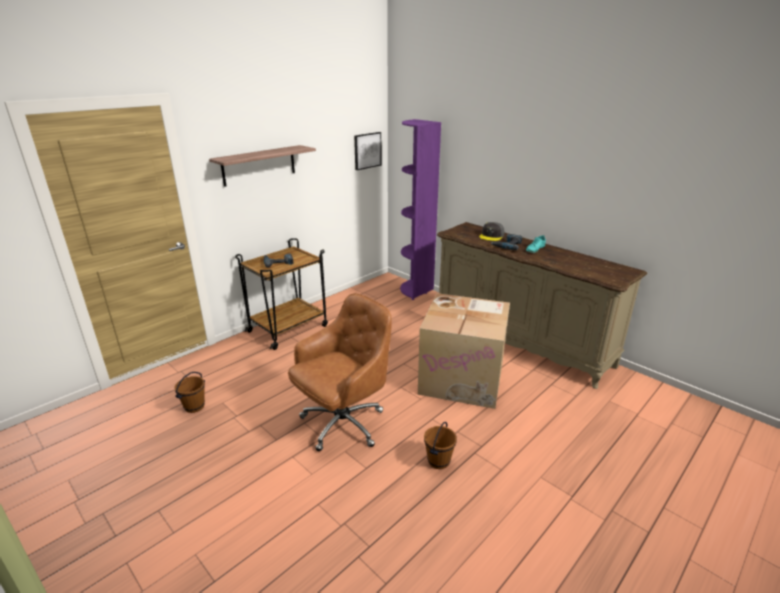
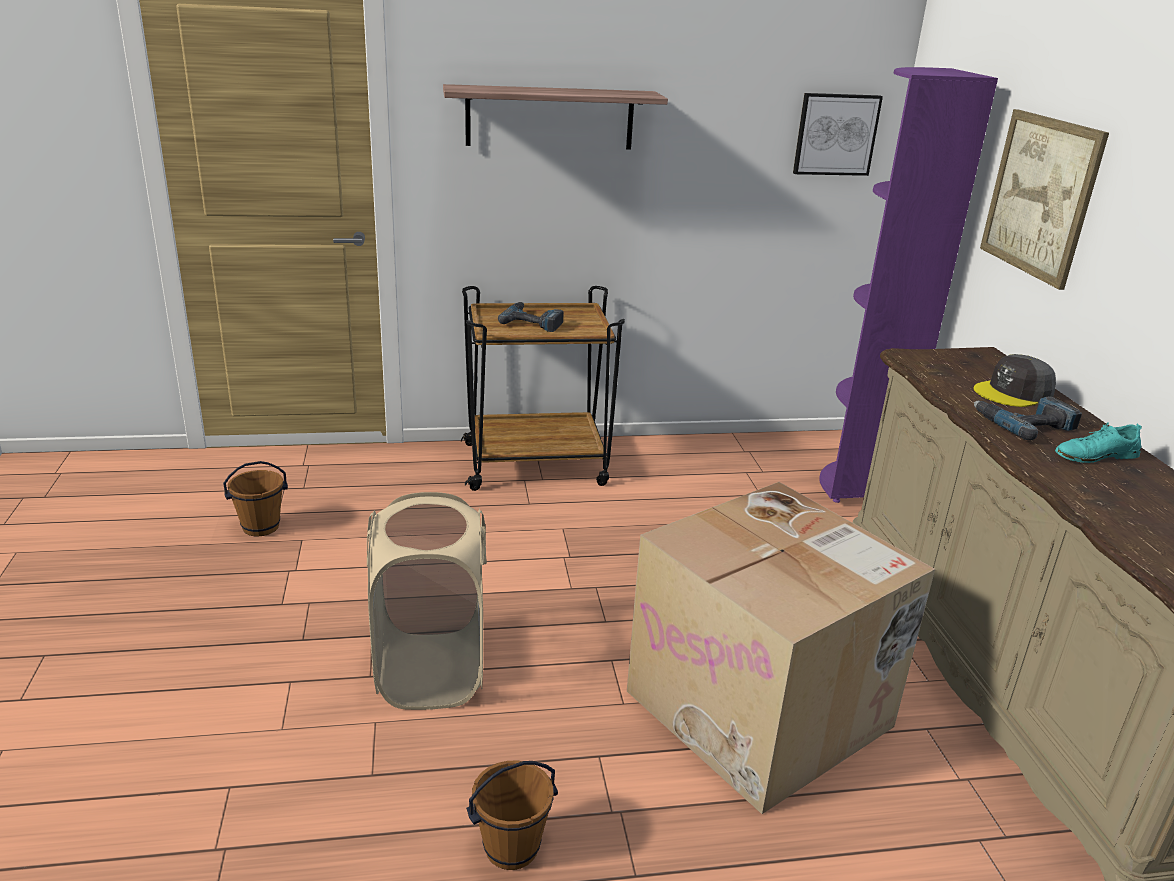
camera: 35 degrees right, 0 degrees up
brown office chair [288,293,392,451] -> beige laundry basket [367,492,487,710]
none -> picture [980,109,1109,290]

